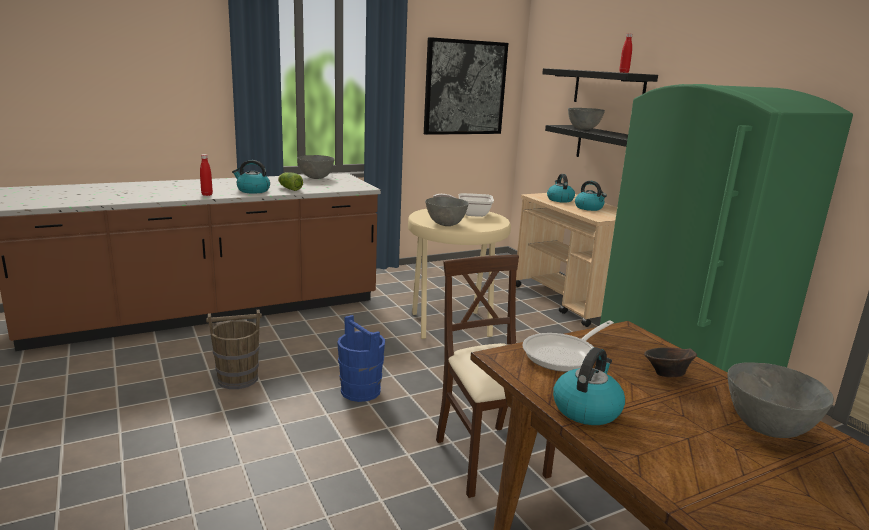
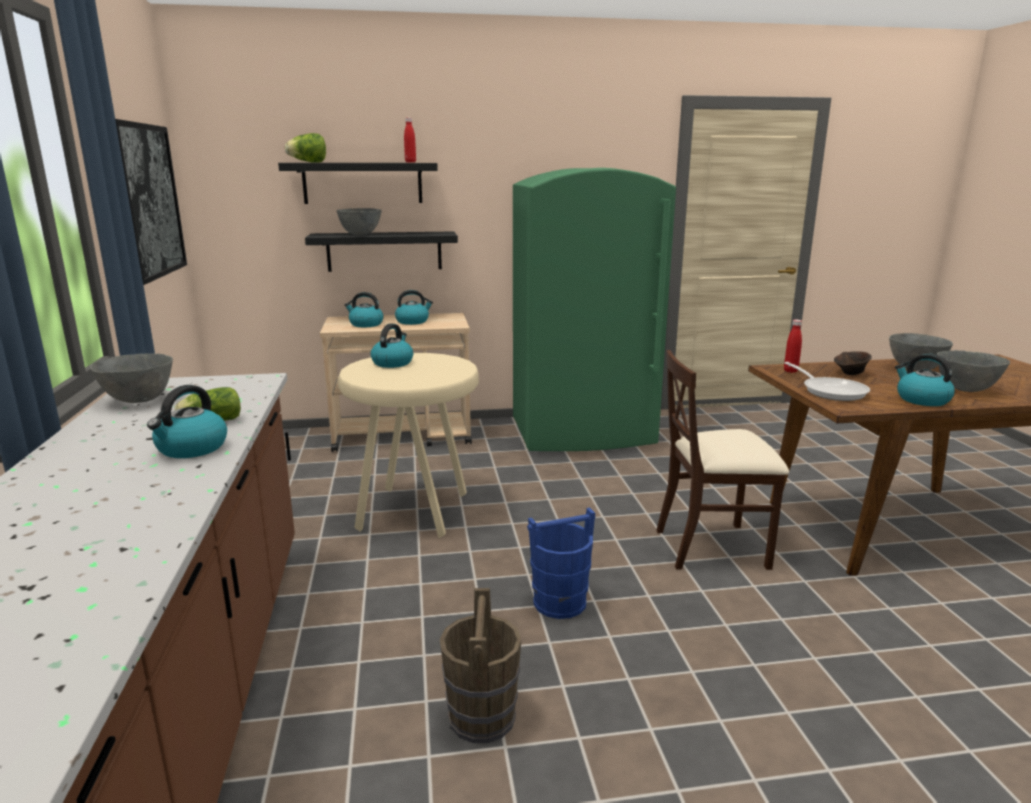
camera: 70 degrees left, 0 degrees up
red bottle [200,154,213,196] -> red bottle moved to [784,320,802,373]
grey bowl [425,197,469,226] -> grey bowl moved to [937,350,1010,392]
frying pan [433,193,494,217] -> kettle [370,323,413,368]
none -> lettuce [285,133,326,163]

